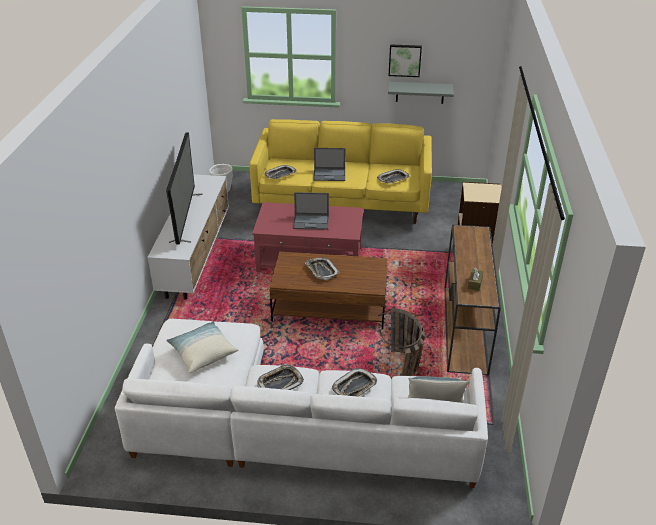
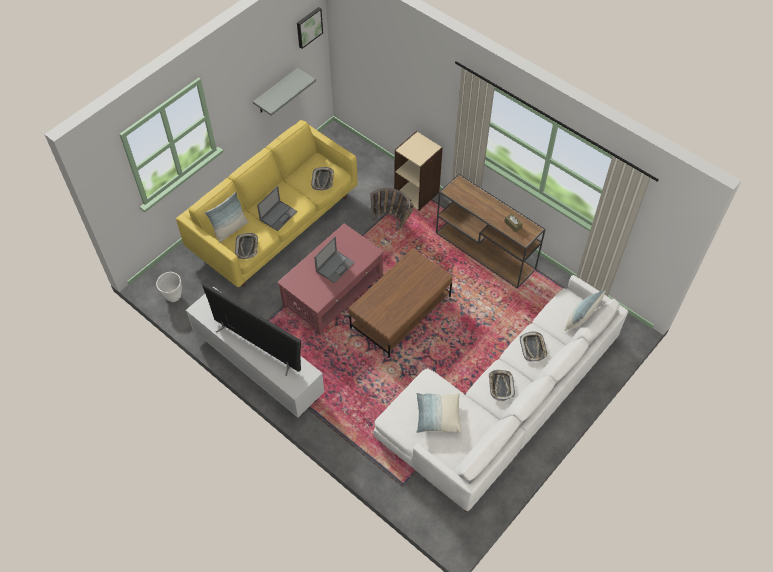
camera: 55 degrees left, 20 degrees up
tray [305,257,339,280] -> none
basket [378,308,425,376] -> basket moved to [370,188,414,229]
picture [388,44,422,77] -> picture moved to [297,7,323,49]
none -> pillow [205,192,249,243]

